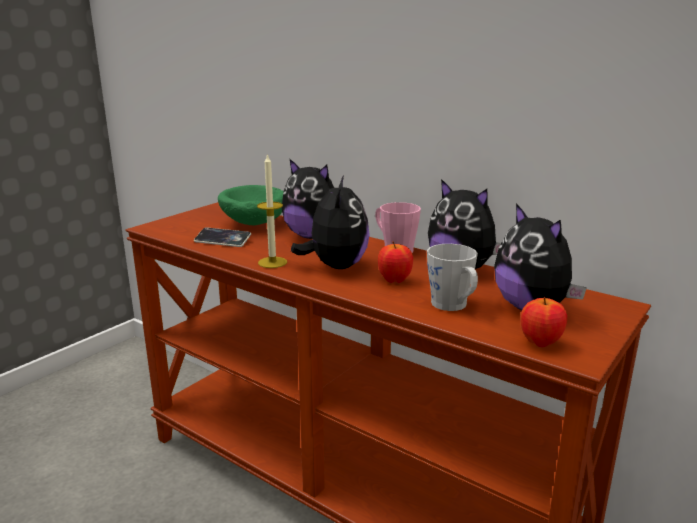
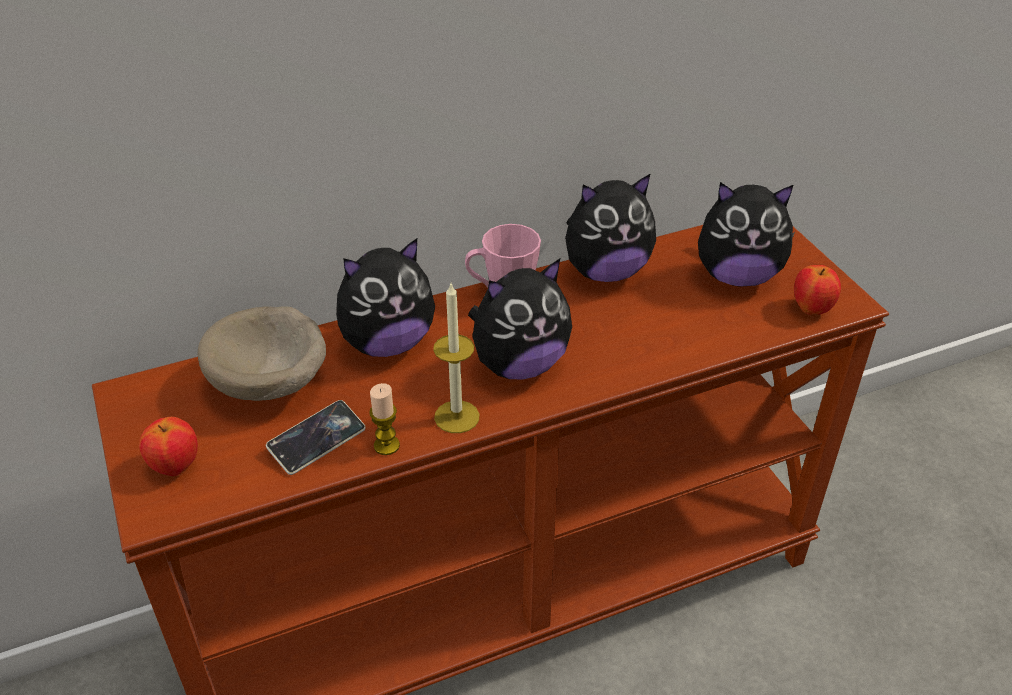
camera: 60 degrees left, 20 degrees up
green bowl [218,185,283,225] -> beige bowl [198,306,326,401]
plush toy [291,175,370,269] -> plush toy turned 120 degrees clockwise [468,259,572,379]
apple [378,241,413,283] -> apple moved to [139,417,198,476]
grey mug [427,244,478,311] -> none
none -> candle [369,383,400,455]

